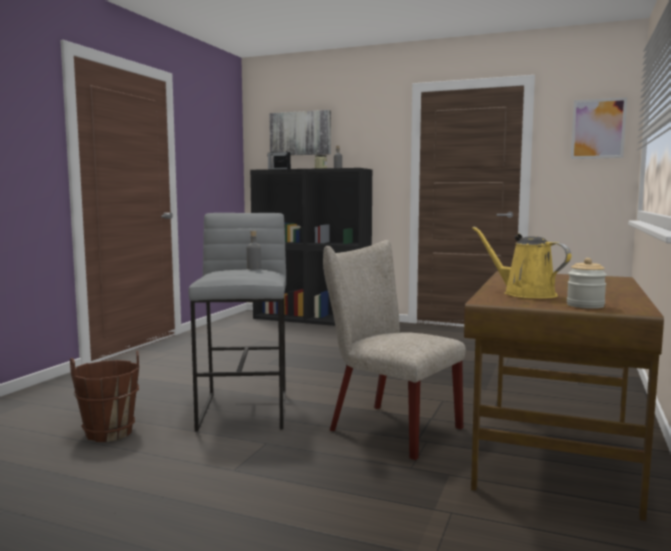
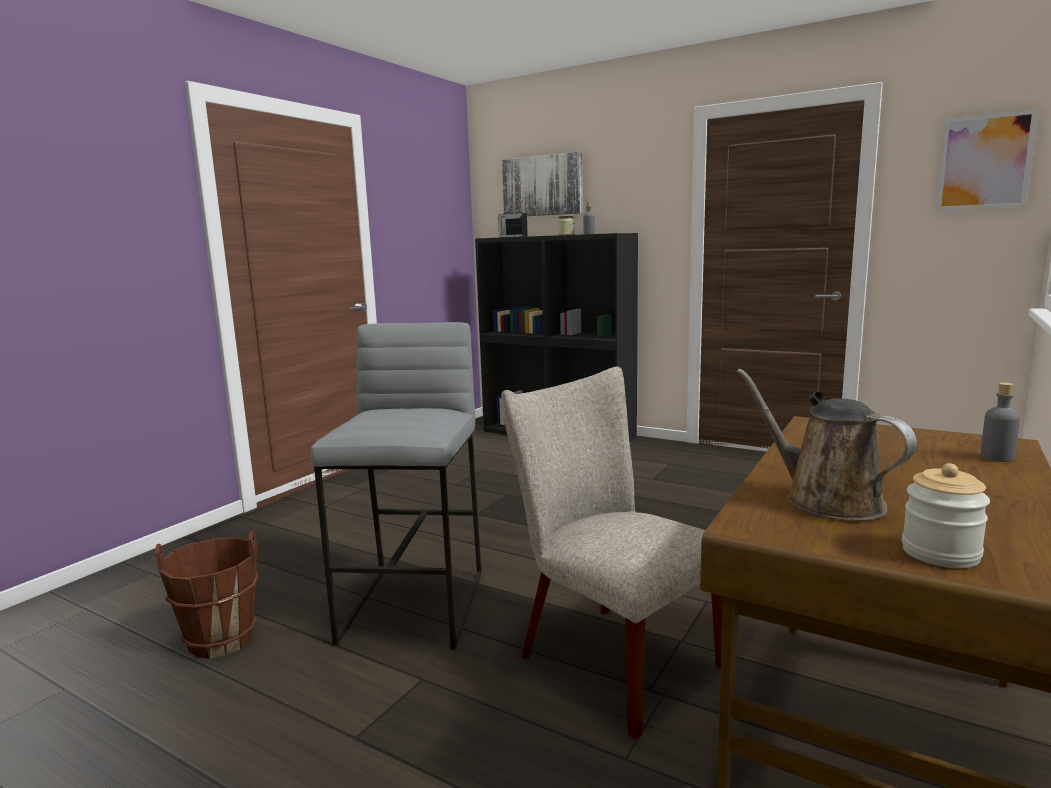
camera: 10 degrees right, 5 degrees up
grey bottle [247,231,261,270] -> grey bottle moved to [981,383,1020,462]
yellow watering can [472,227,571,299] -> brown watering can [736,369,917,521]

